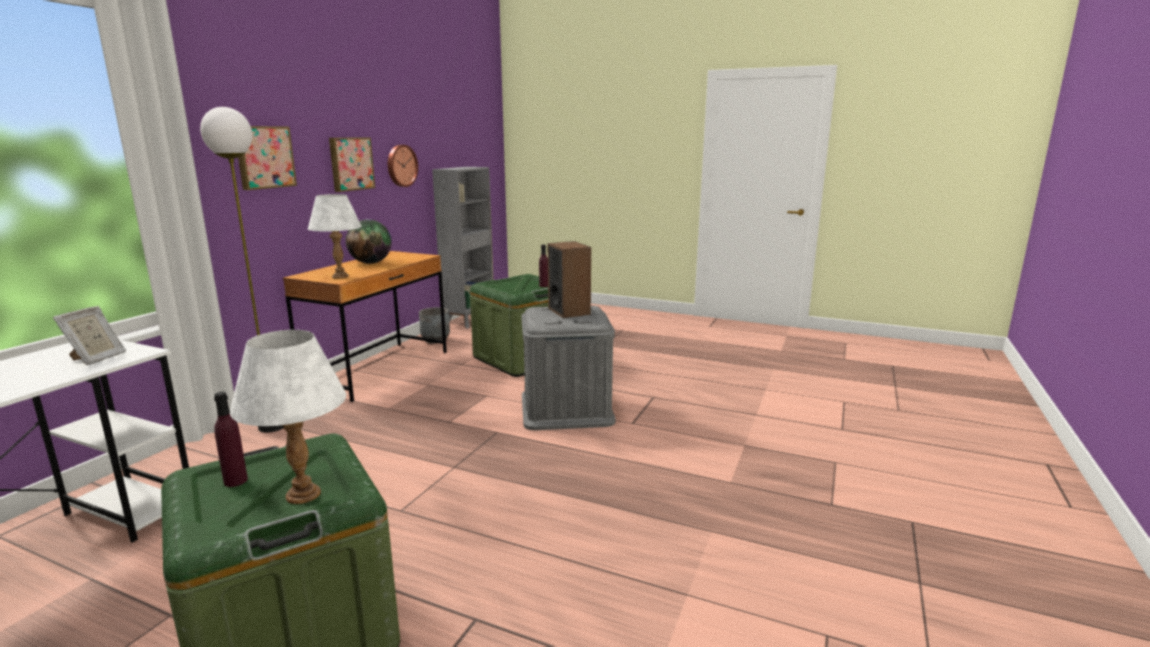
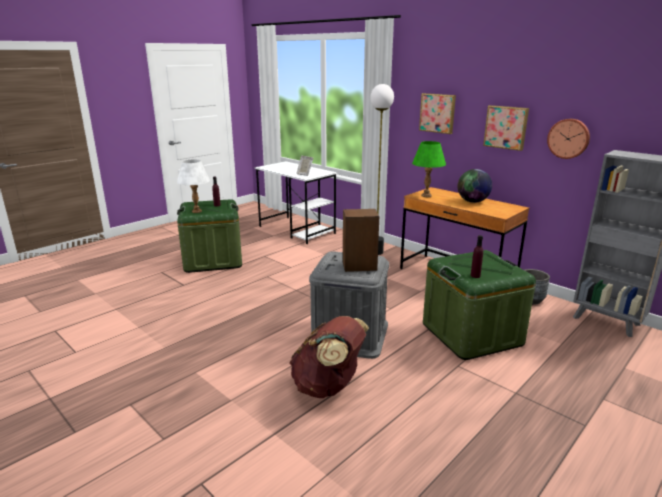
camera: 110 degrees right, 5 degrees up
white table lamp [308,194,362,279] -> green table lamp [412,141,446,197]
none -> brown backpack [290,316,369,398]

